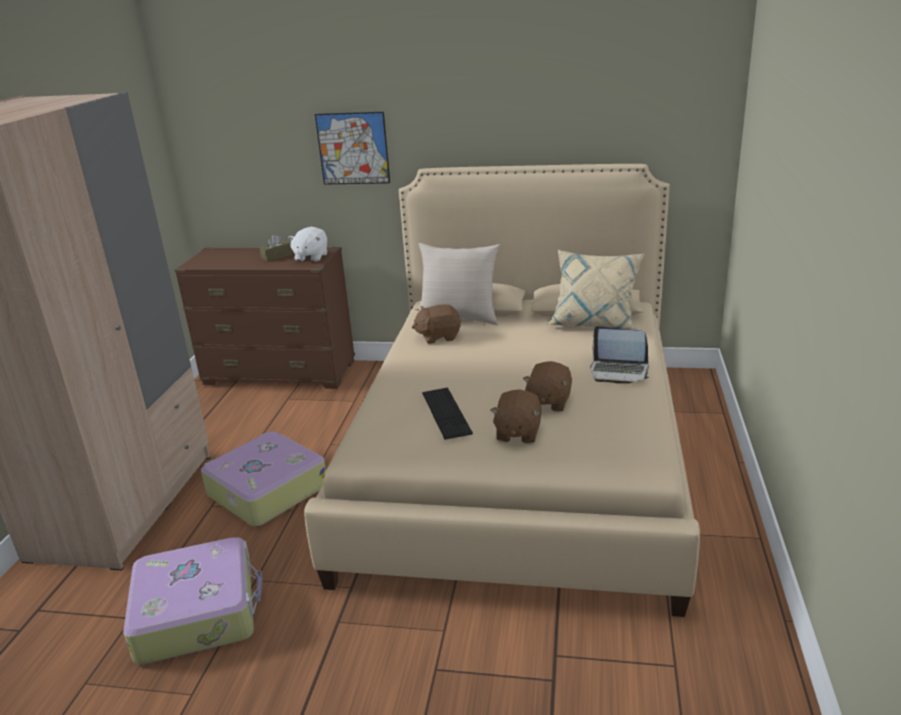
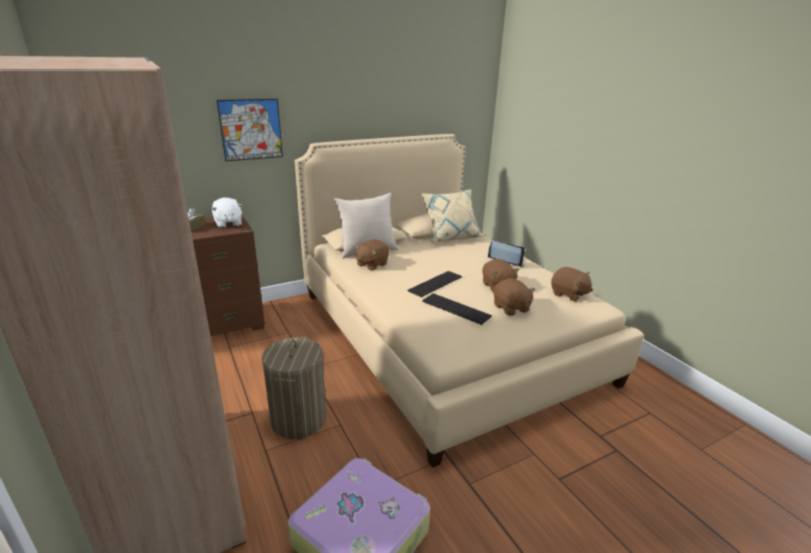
camera: 40 degrees left, 0 degrees up
suitcase [201,431,326,526] -> laundry basket [262,336,326,439]
laptop [590,326,649,384] -> laptop turned 135 degrees counterclockwise [488,241,525,267]
none -> keyboard [407,271,462,297]
none -> brown plush toy [551,267,593,302]

